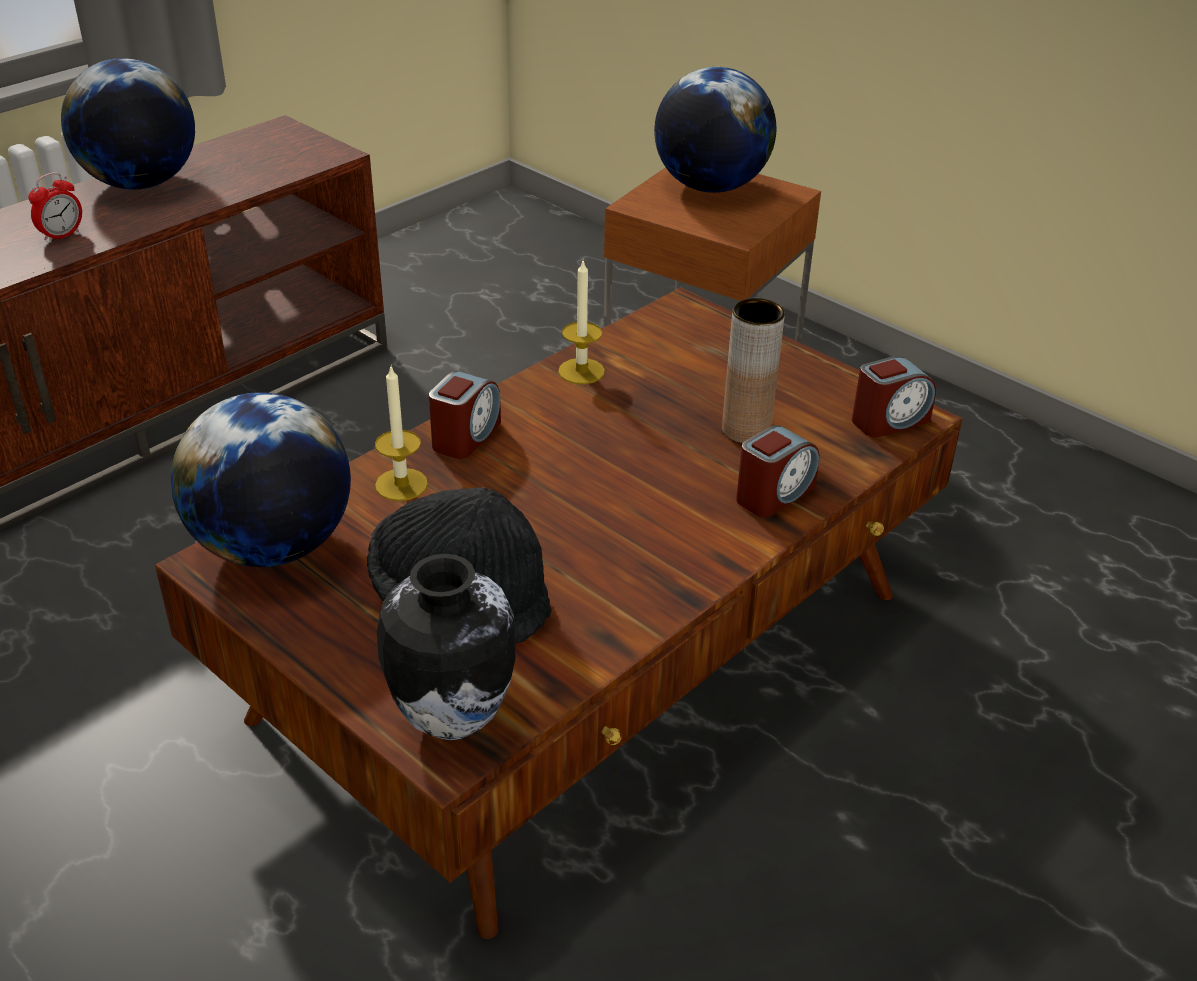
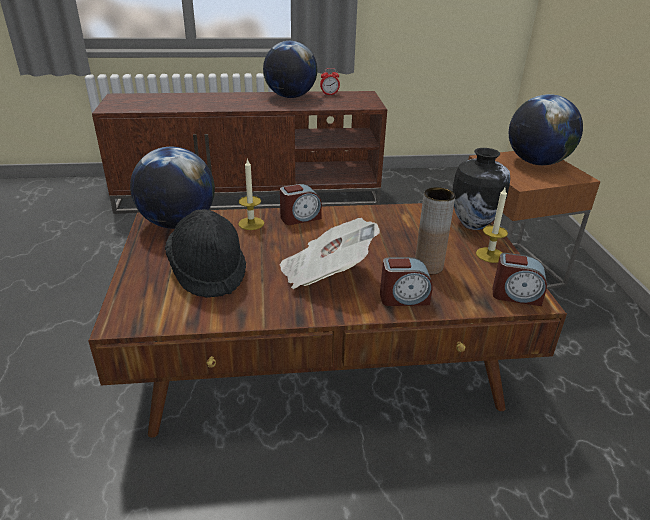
camera: 40 degrees right, 5 degrees down
alarm clock [28,172,82,243] -> alarm clock moved to [320,68,340,95]
vase [377,554,516,740] -> vase moved to [453,148,510,230]
candle [558,261,605,384] -> candle moved to [476,188,508,263]
none -> newspaper [280,218,380,289]

